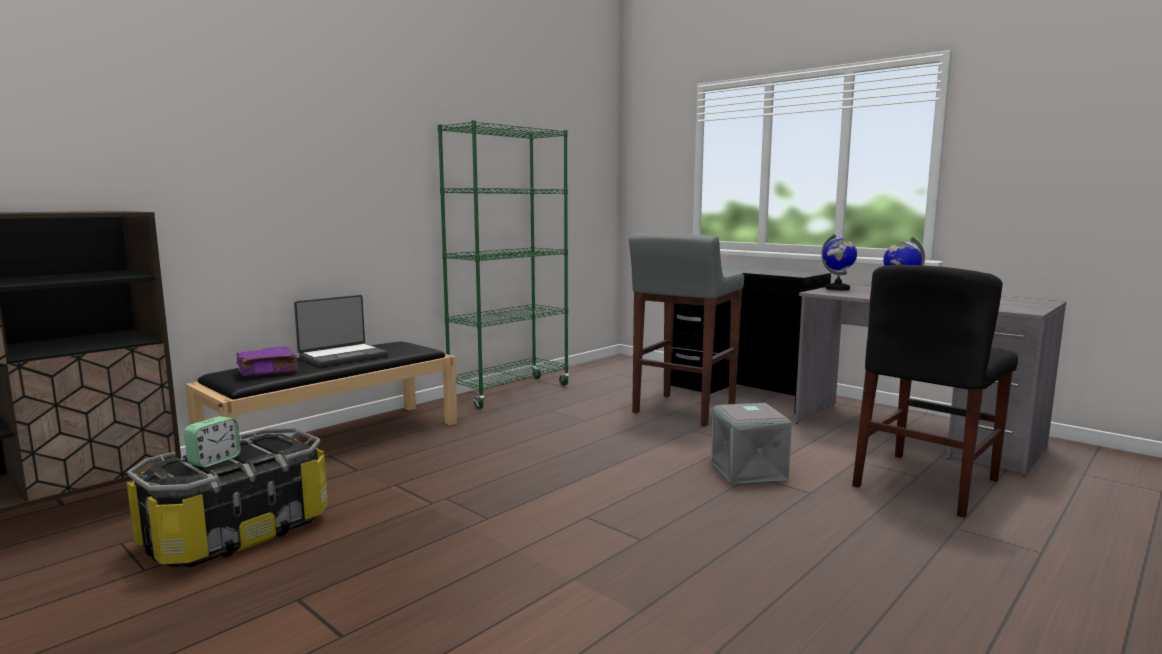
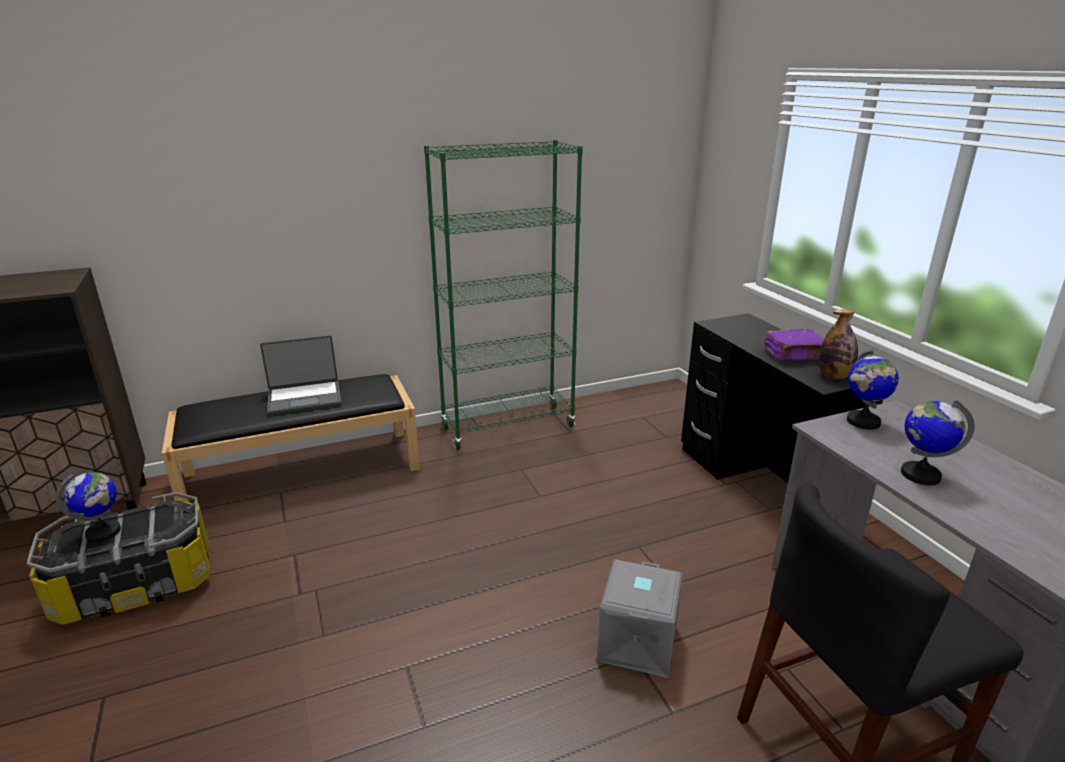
camera: 25 degrees right, 15 degrees up
alarm clock [184,416,241,468] -> globe [55,472,121,542]
purple book [236,346,298,376] -> purple book moved to [764,328,824,361]
grey stool [629,233,744,427] -> none
none -> bottle [819,309,858,379]

